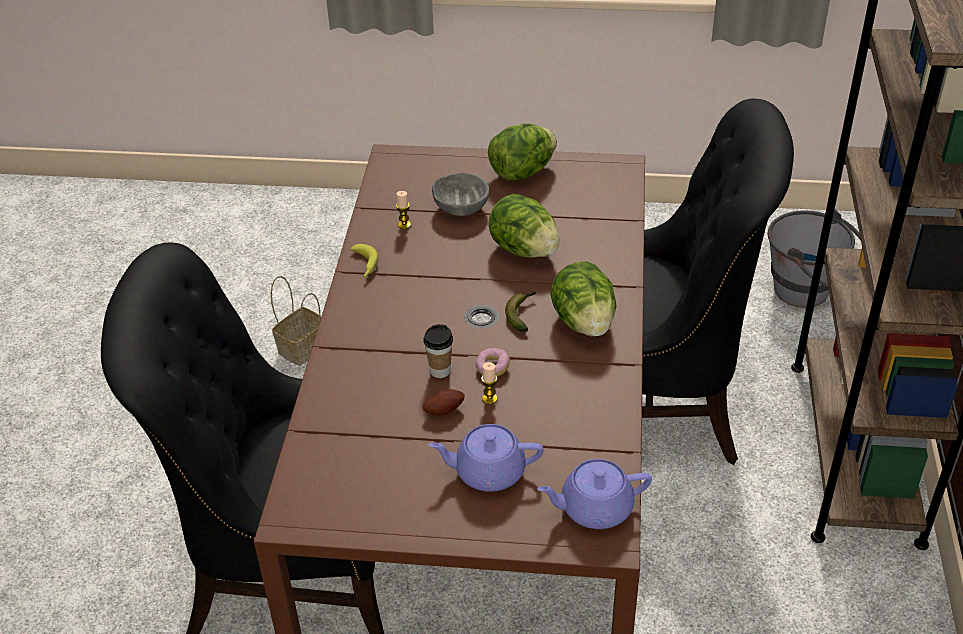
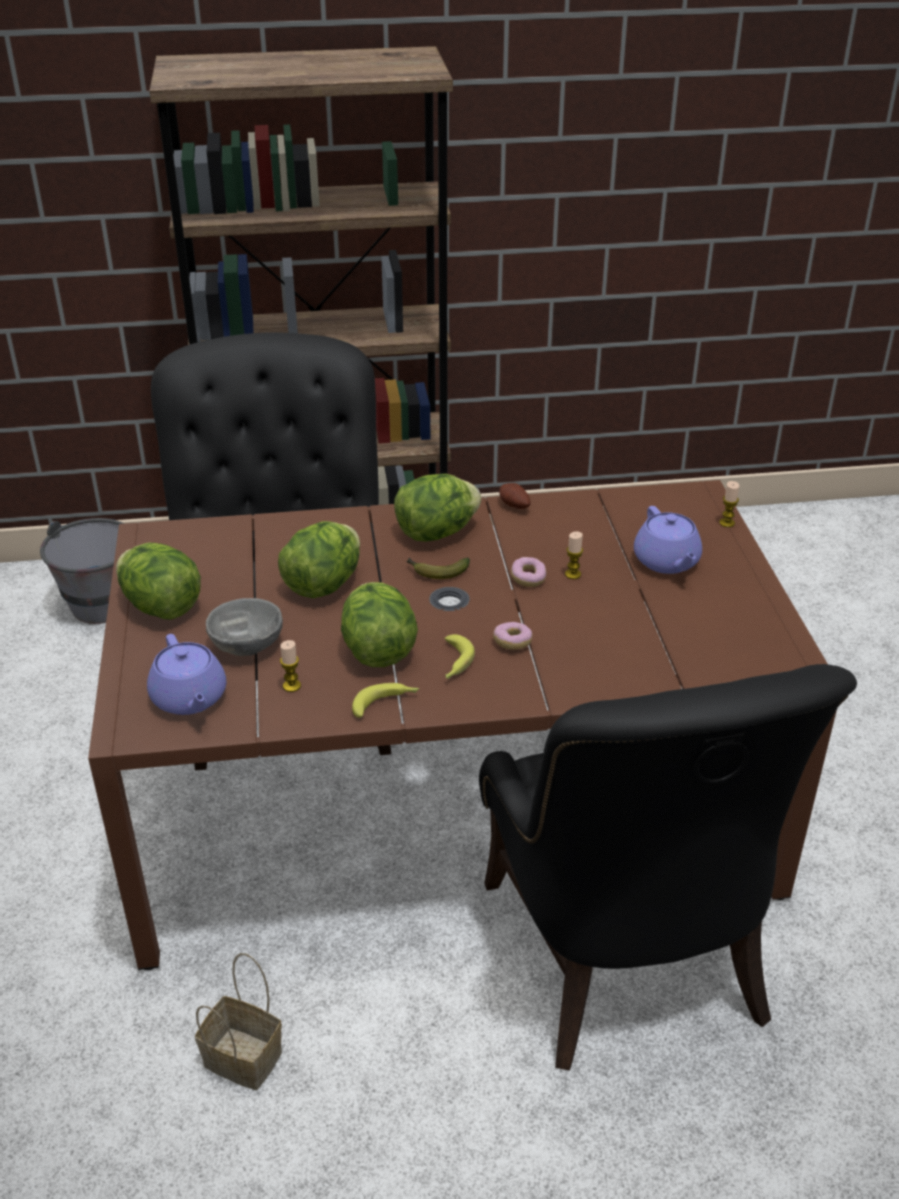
camera: 105 degrees left, 5 degrees down
cup [423,324,453,378] -> none
potato [423,389,465,416] -> potato moved to [499,483,531,509]
purple teapot [537,459,652,529] -> purple teapot moved to [147,634,226,715]
none -> lettuce [341,582,418,667]
none -> banana [444,634,475,679]
none -> donut [493,622,533,649]
none -> candle [719,481,739,527]

